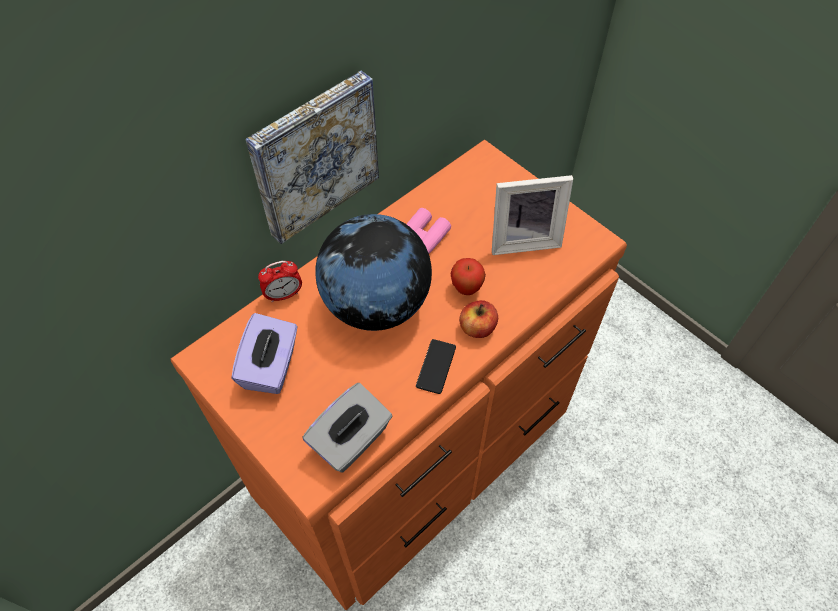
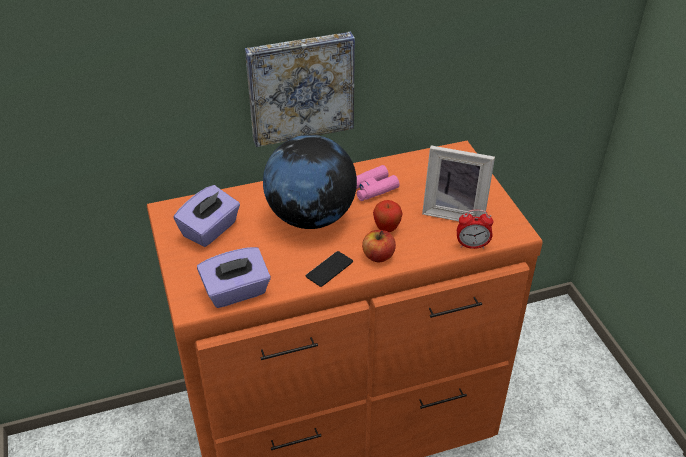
camera: 25 degrees right, 15 degrees down
alarm clock [258,261,302,302] -> alarm clock moved to [457,210,493,249]
grey tissue box [302,383,393,473] -> purple tissue box [197,247,271,308]

